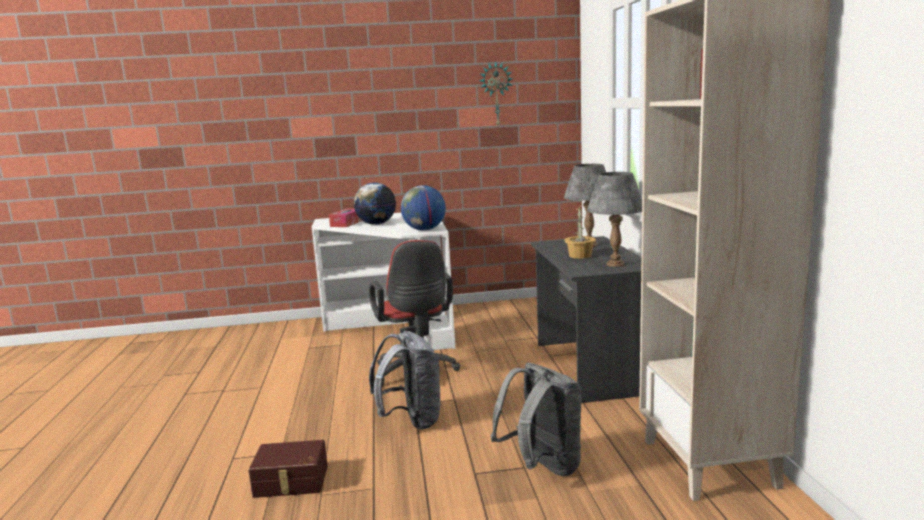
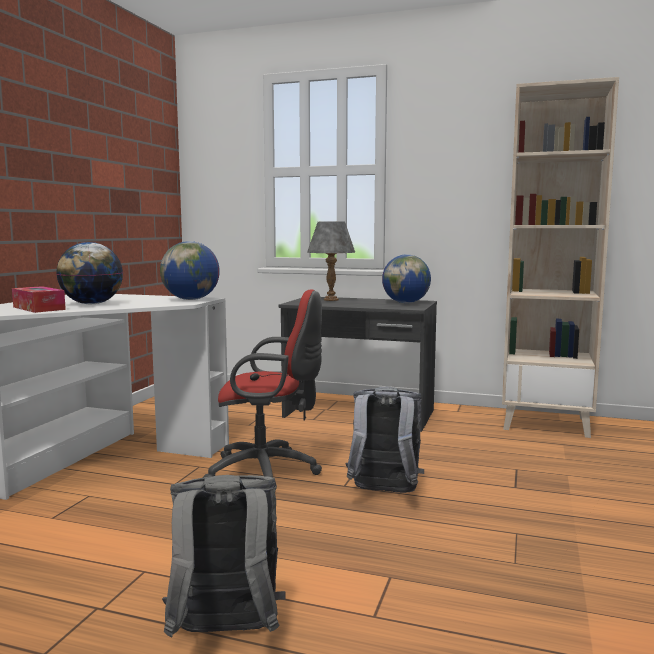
camera: 65 degrees left, 5 degrees down
brown storage box [248,440,328,498] -> none
wall clock [479,61,513,125] -> none
grey backpack [491,363,582,476] -> grey backpack moved to [162,475,286,638]
potted plant [565,206,596,259] -> none
grey table lamp [587,172,642,267] -> globe [382,254,431,303]

